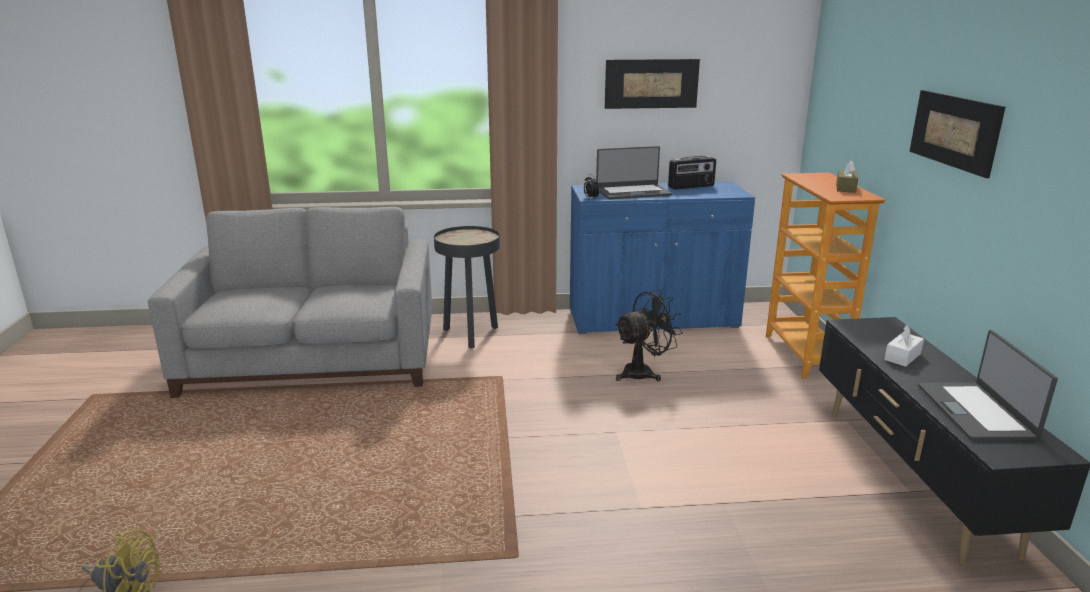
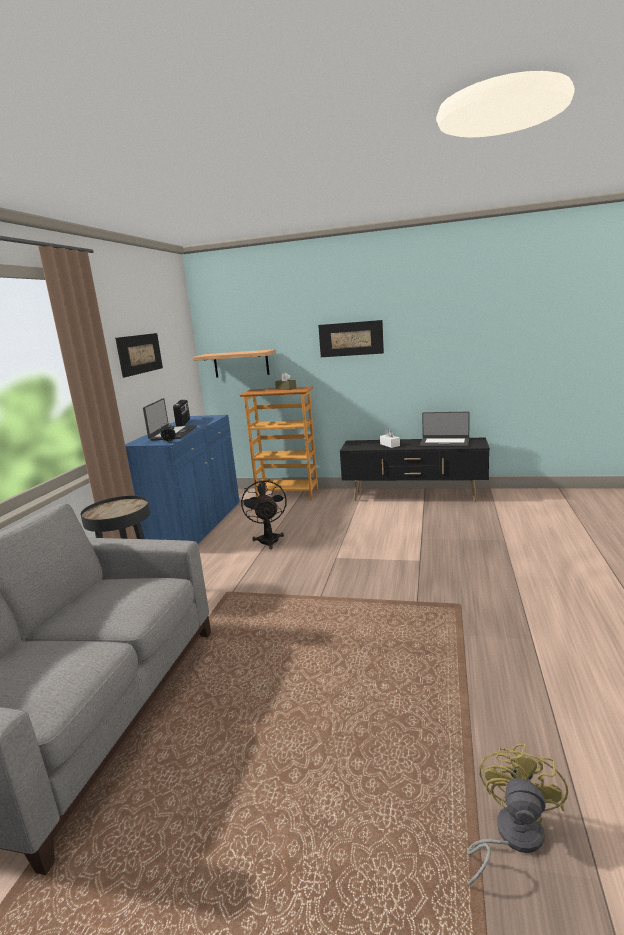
camera: 70 degrees left, 5 degrees down
none -> shelf [193,349,276,378]

